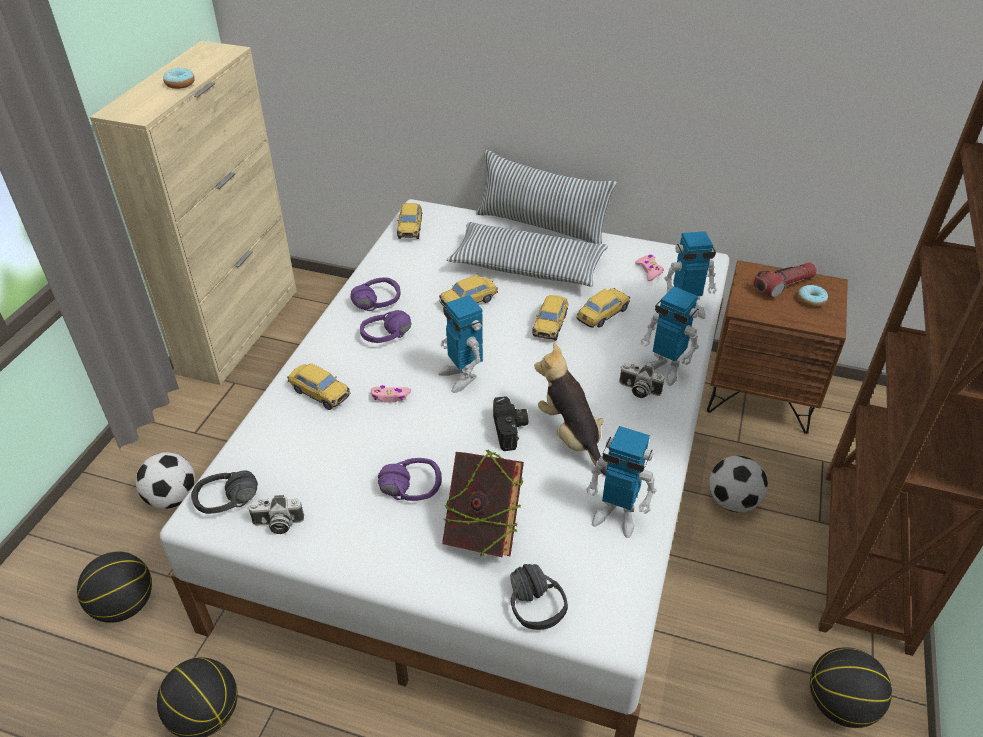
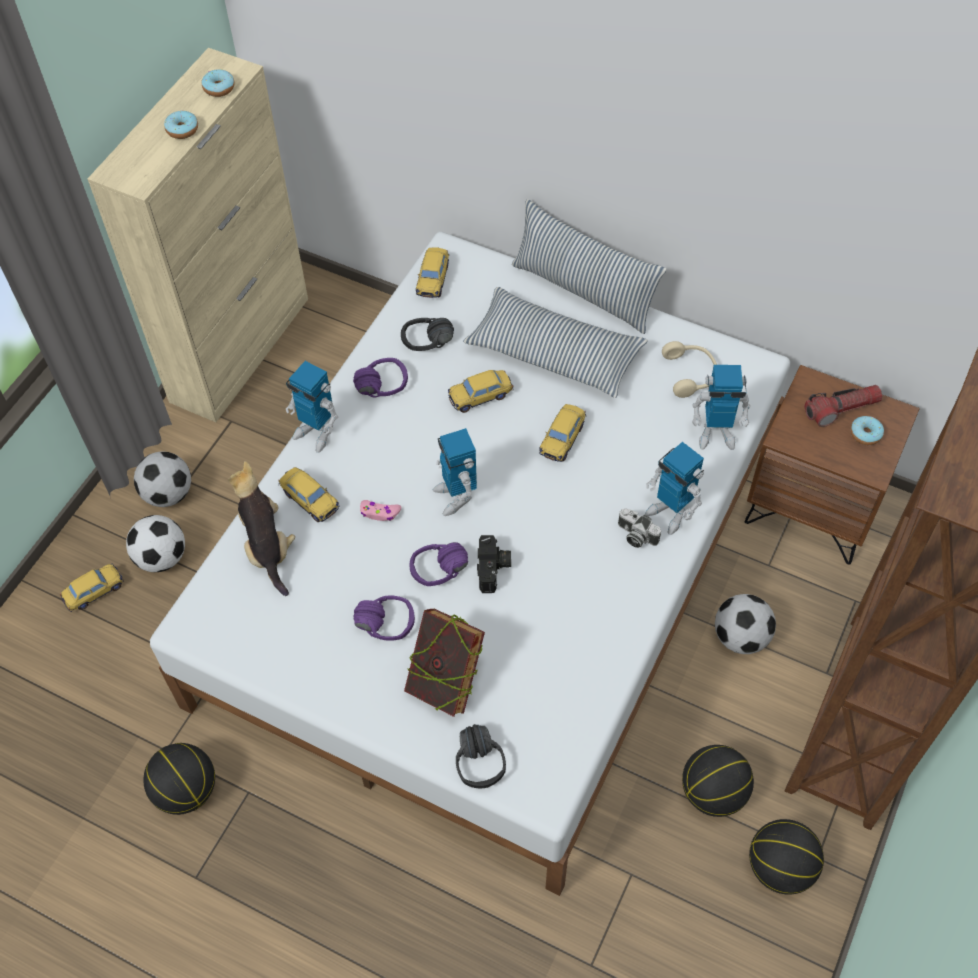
camera: 10 degrees right, 15 degrees up
basketball [77,552,152,623] -> basketball moved to [682,745,754,817]
black headphones [191,471,258,514] -> black headphones moved to [401,318,454,351]
camera [248,495,304,534] -> none
purple headphones [360,310,411,343] -> purple headphones moved to [410,542,468,586]
plush toy [534,343,607,476] -> plush toy moved to [228,461,295,596]
toy car [576,288,630,328] -> toy car moved to [60,563,124,612]
toy robot [586,426,657,538] -> toy robot moved to [286,361,338,453]
pink game controller [635,255,664,281] -> beige headphones [662,341,717,398]
none -> football [134,451,191,507]
none -> donut [202,69,235,97]

